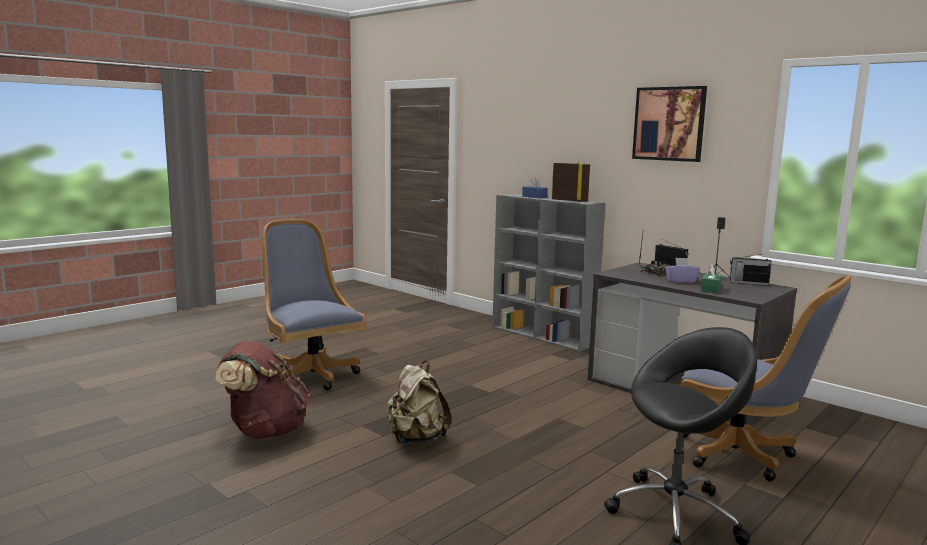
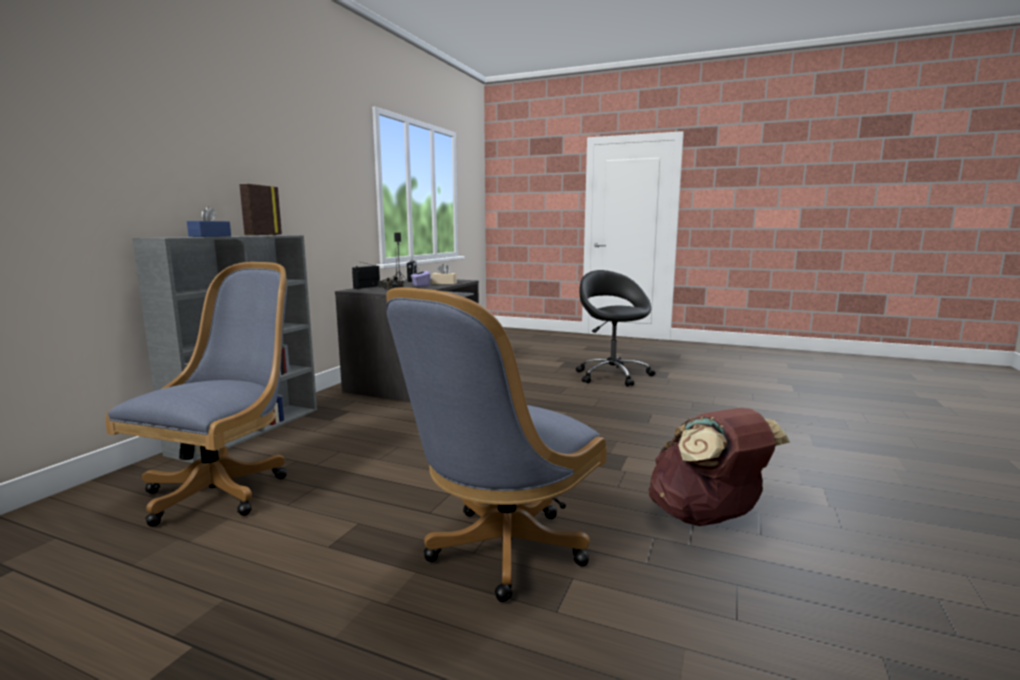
camera: 110 degrees left, 0 degrees up
beige backpack [387,361,451,444] -> none
picture [632,86,707,162] -> none
blue office chair [680,275,852,482] -> blue office chair moved to [105,262,287,527]
green tissue box [701,264,722,293] -> beige tissue box [432,264,457,284]

